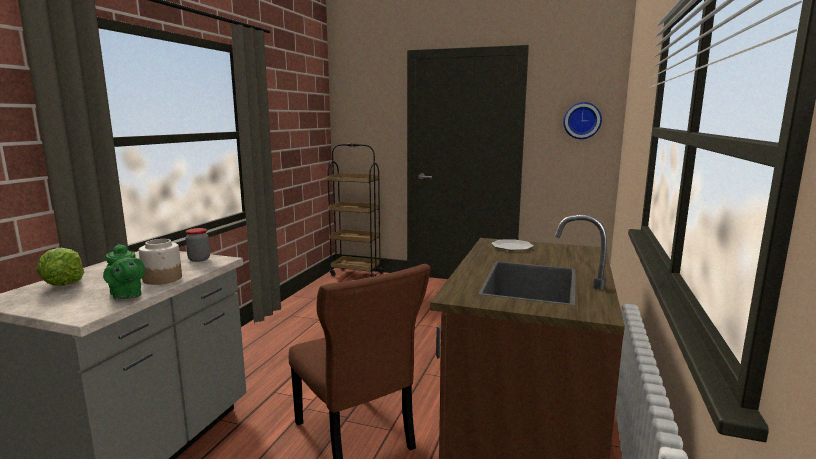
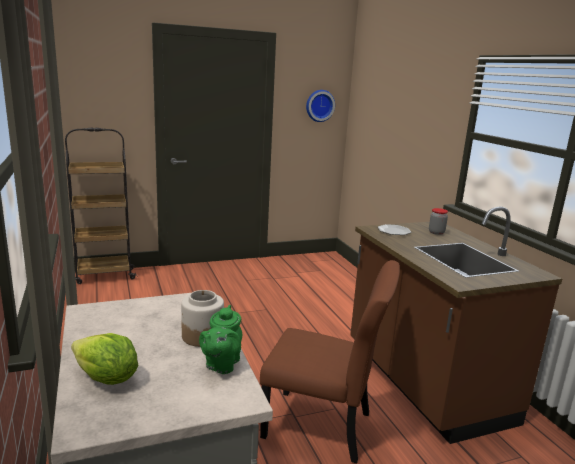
camera: 40 degrees left, 5 degrees up
green teapot [103,244,145,300] -> green teapot turned 90 degrees clockwise [199,305,242,374]
jar [185,228,210,262] -> jar moved to [429,208,448,235]

